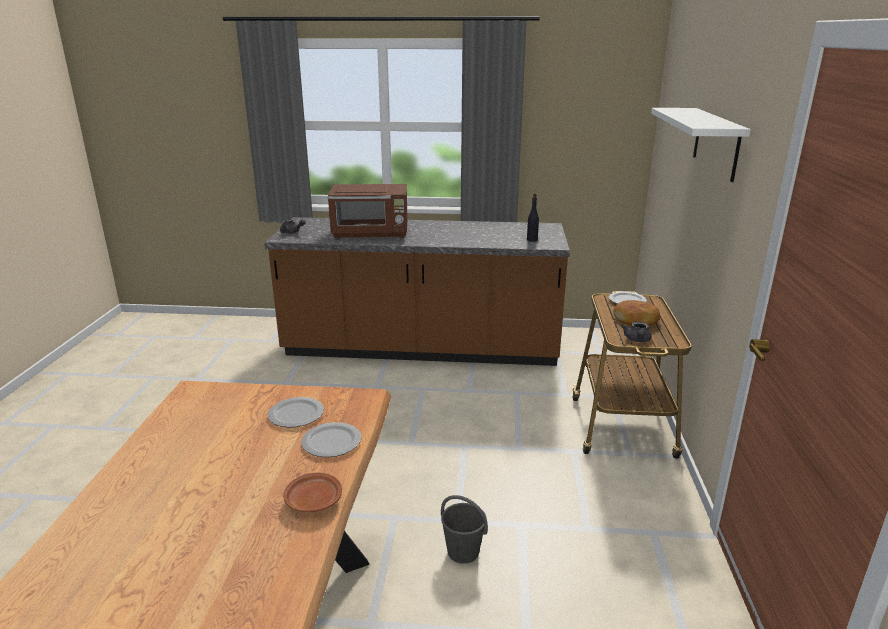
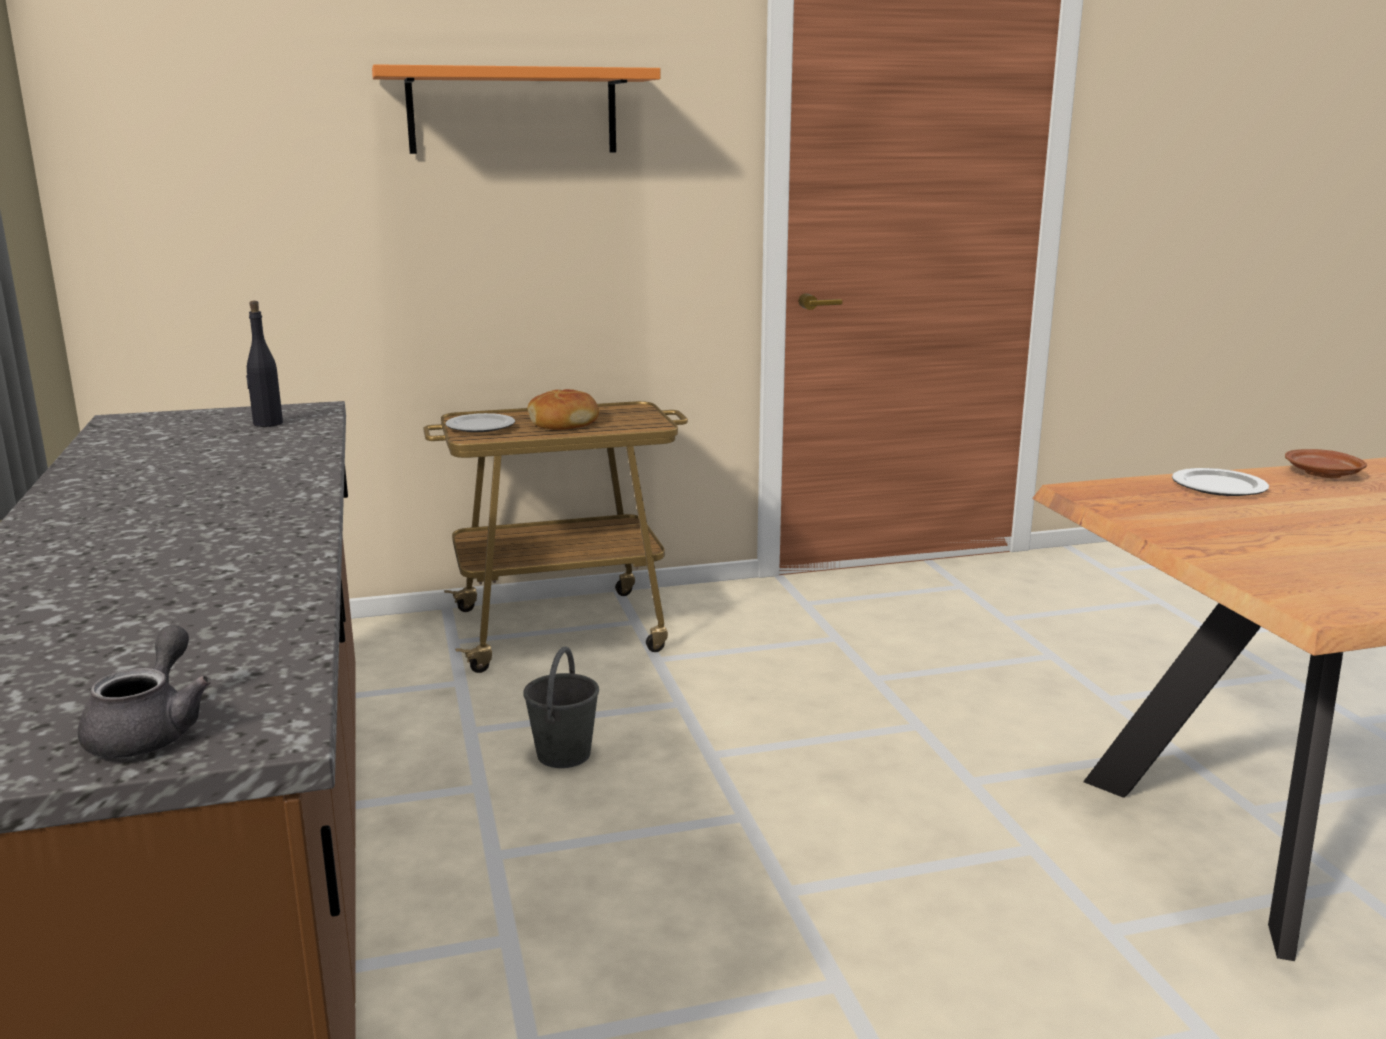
camera: 110 degrees left, 5 degrees down
plate [267,397,324,428] -> none
brown microwave [328,184,408,238] -> none
grey bucket [441,495,488,564] -> grey bucket moved to [523,646,599,768]
grey teapot [621,322,652,342] -> none
white shelf [651,108,751,182] -> orange shelf [372,64,661,154]

